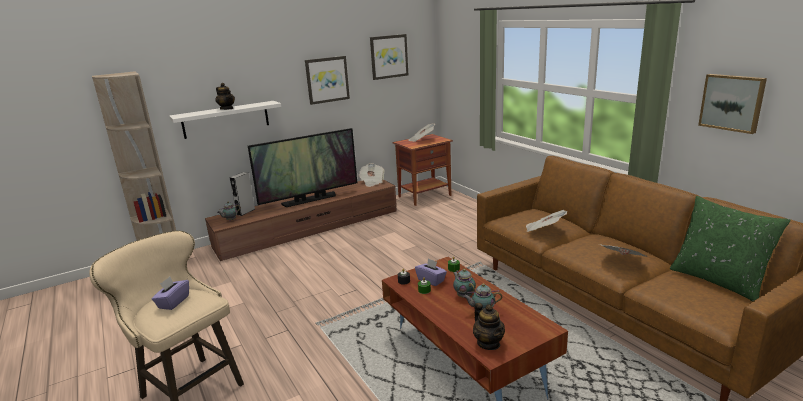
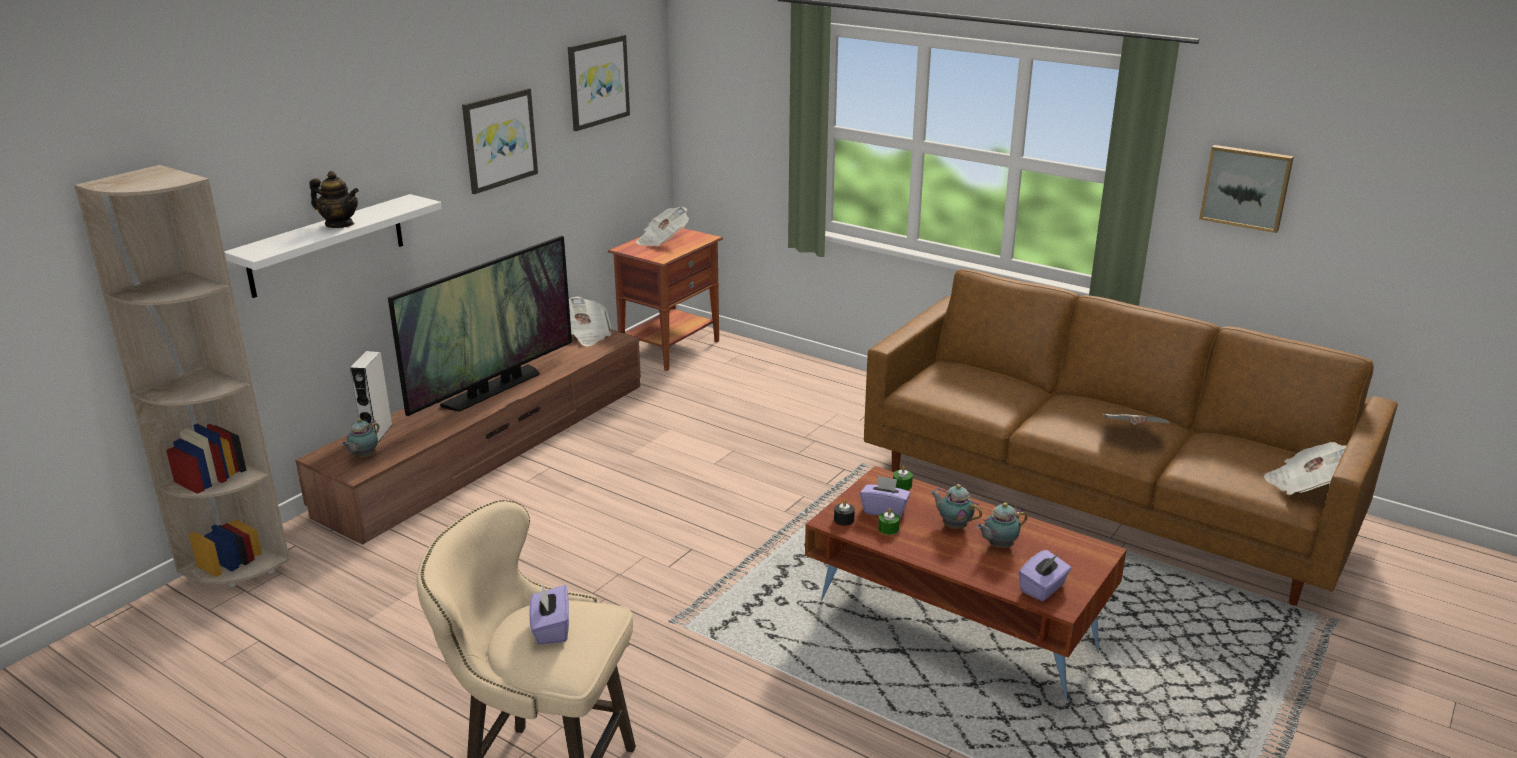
camera: 25 degrees left, 5 degrees up
teapot [473,303,505,350] -> purple tissue box [1019,550,1071,601]
newspaper [526,210,567,232] -> newspaper moved to [1264,442,1347,495]
green pillow [670,196,791,302] -> none

